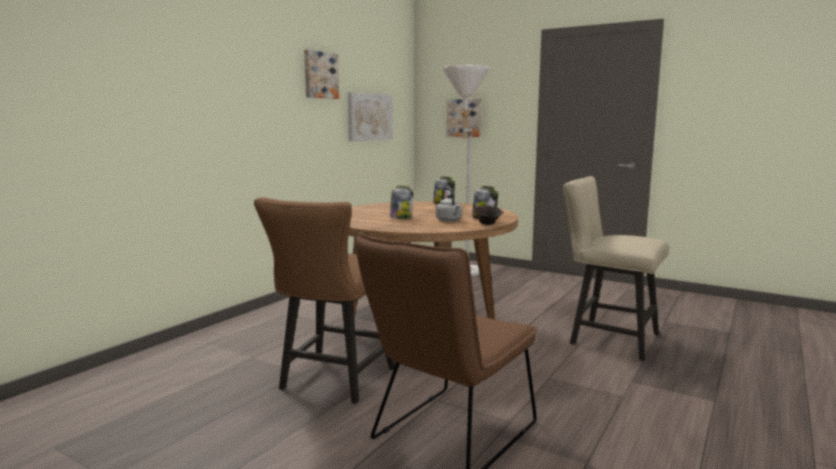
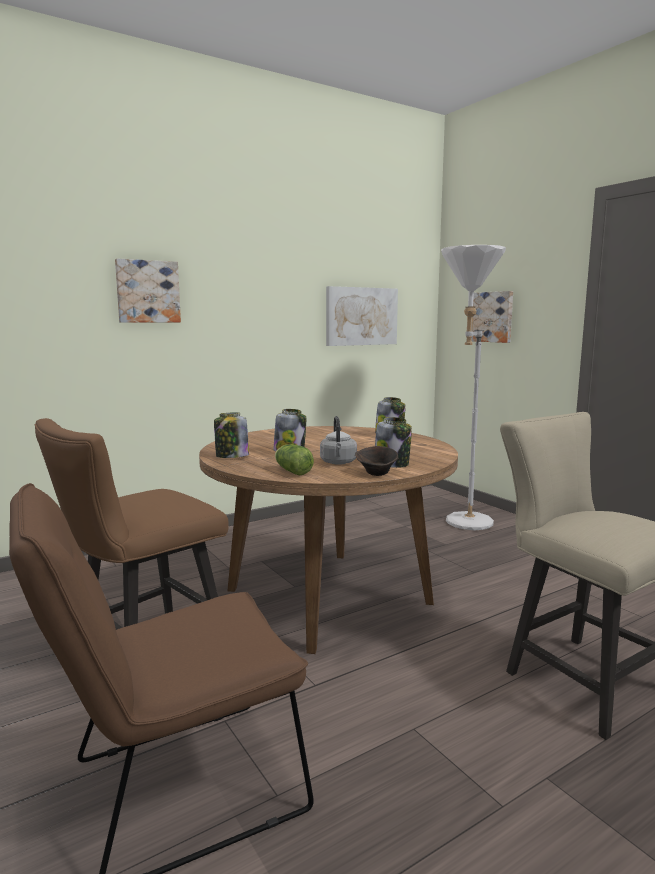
camera: 25 degrees right, 0 degrees up
picture [304,49,339,99] -> picture moved to [115,259,181,323]
none -> jar [214,412,249,458]
none -> lettuce [275,444,314,475]

